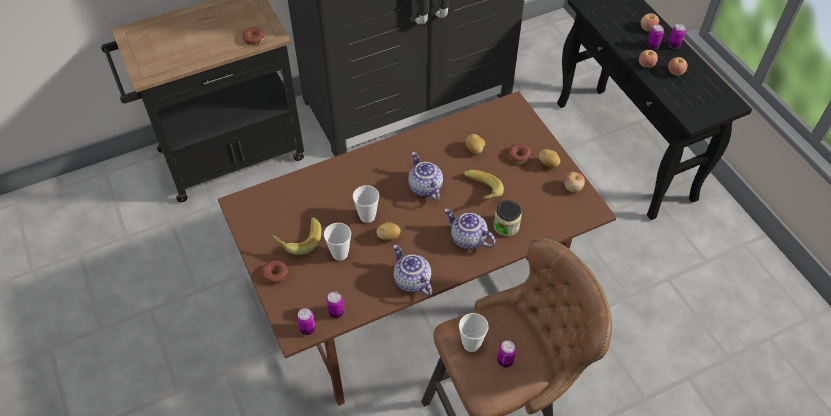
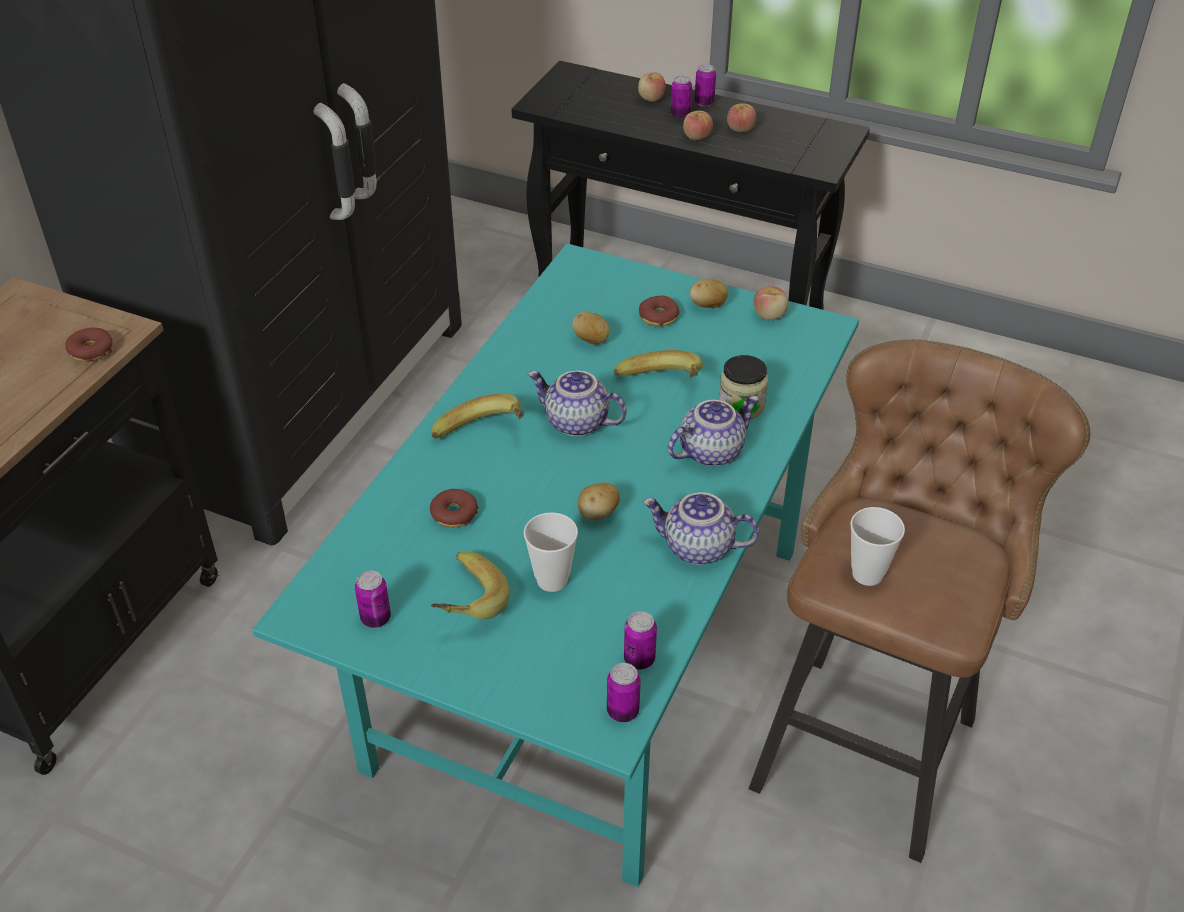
camera: 40 degrees left, 10 degrees down
brown dining table [218,91,617,406] -> turquoise dining table [252,243,859,887]
donut [262,260,288,284] -> donut moved to [430,489,478,527]
cup [353,185,379,223] -> none
teapot [445,208,496,249] -> teapot turned 150 degrees clockwise [668,395,759,467]
can [497,340,516,367] -> can moved to [355,571,391,628]
none -> banana [431,393,524,439]

